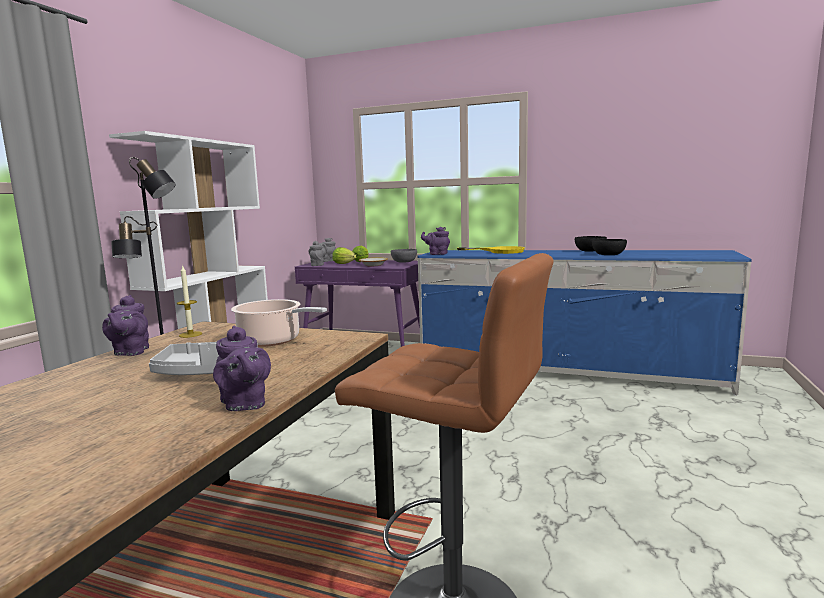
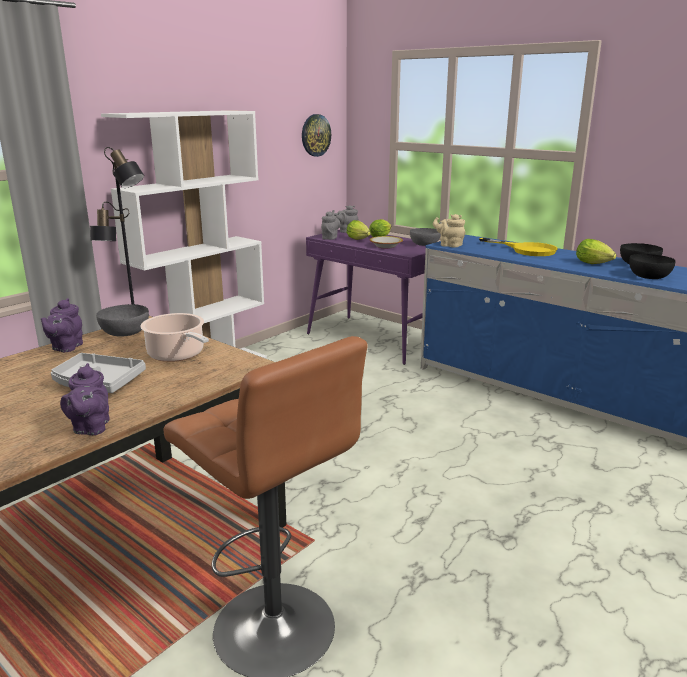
camera: 20 degrees right, 10 degrees up
candle [177,265,202,338] -> grey bowl [96,304,149,337]
purple teapot [421,227,450,255] -> beige teapot [433,214,465,248]
none -> wall clock [302,114,331,157]
none -> lettuce [576,239,616,264]

